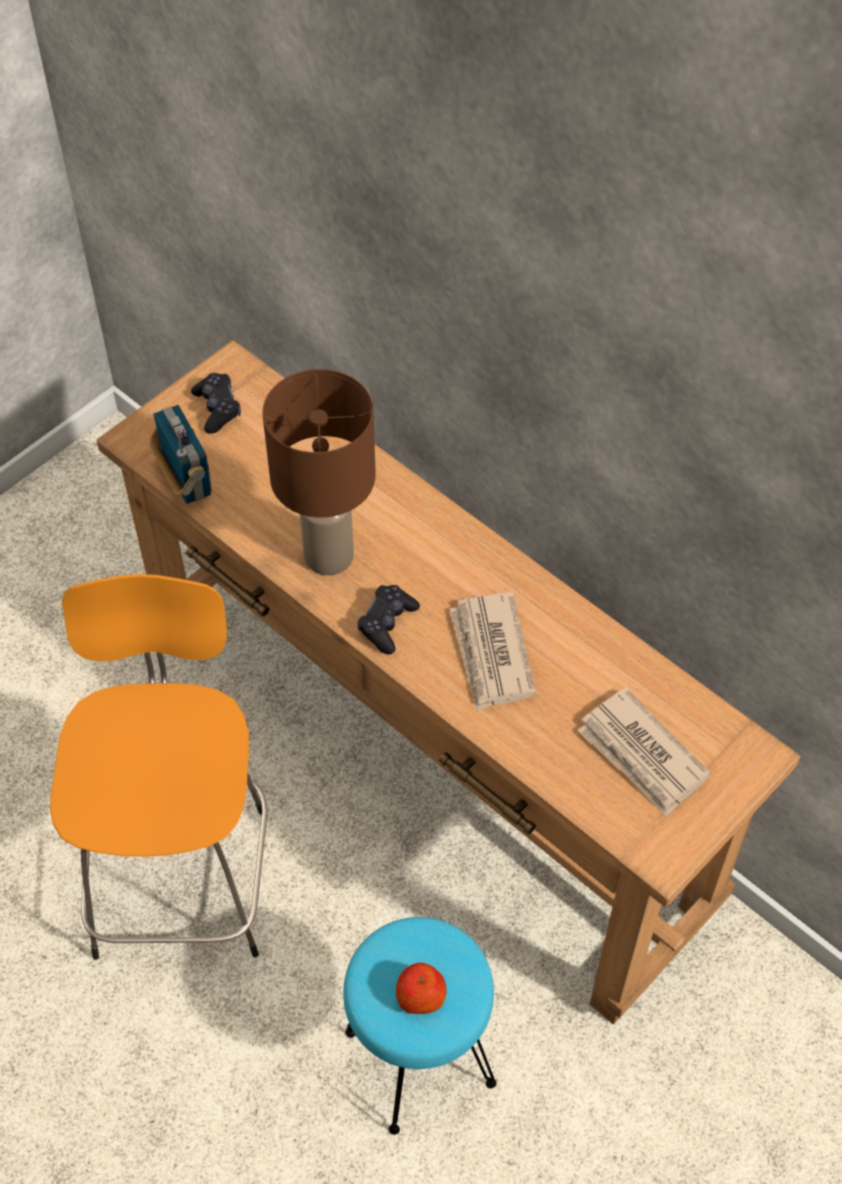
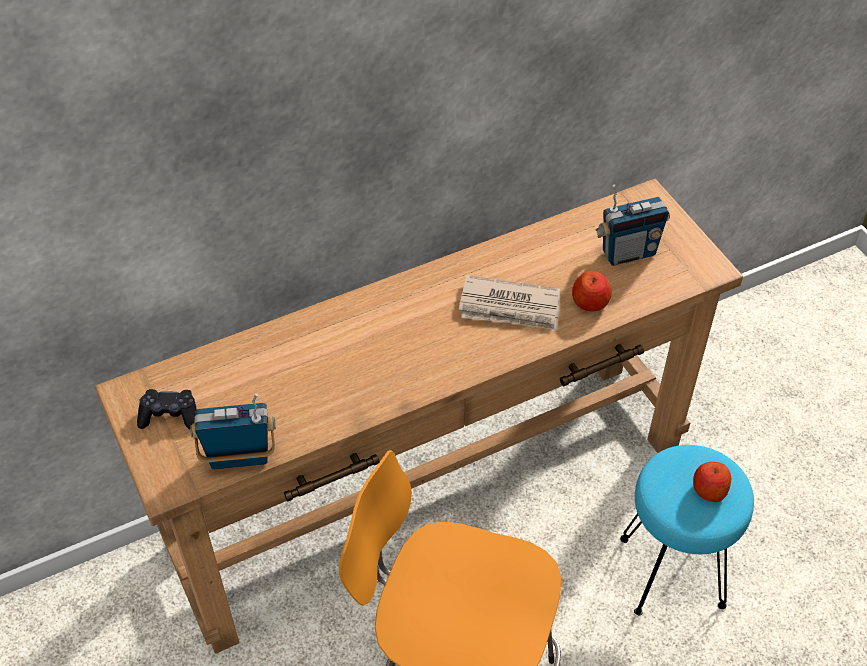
camera: 70 degrees left, 5 degrees down
brown table lamp [262,369,376,575] -> none
black game controller [357,585,420,654] -> none
newspaper [577,688,711,816] -> radio [595,184,670,266]
none -> apple [572,271,612,312]

